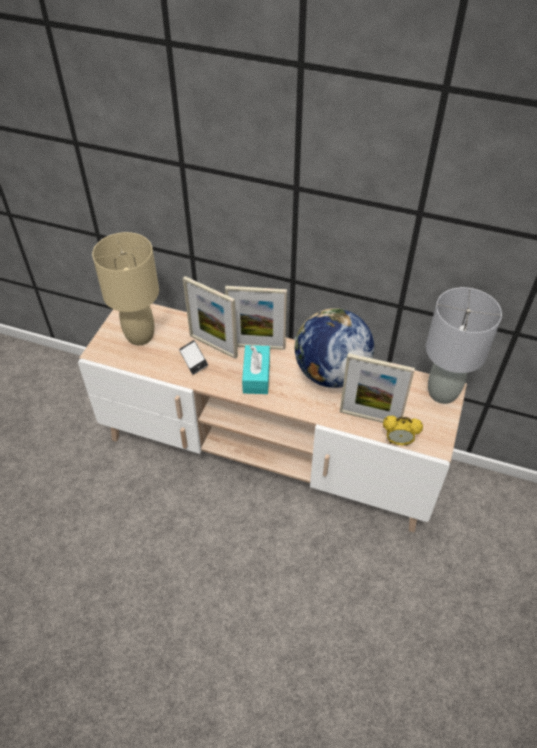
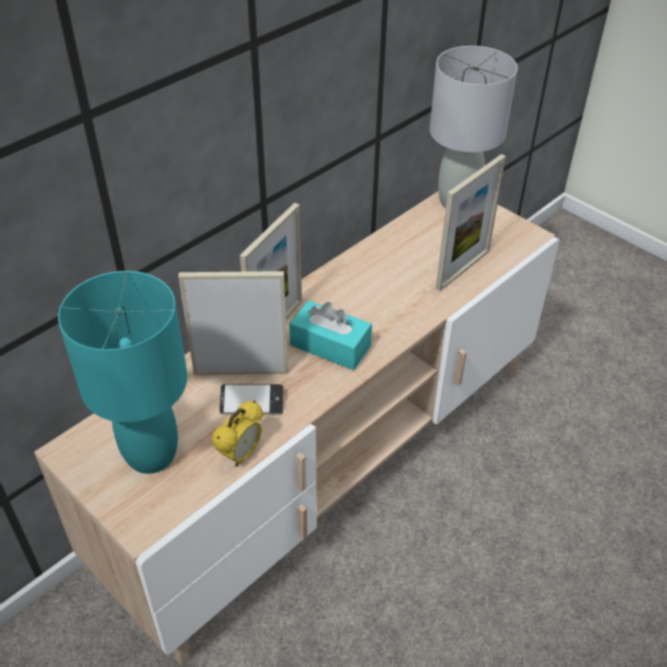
camera: 65 degrees left, 5 degrees down
beige table lamp [92,232,159,345] -> turquoise table lamp [58,271,188,474]
picture frame [183,276,238,359] -> picture frame turned 150 degrees counterclockwise [178,271,288,375]
globe [294,308,375,388] -> none
alarm clock [383,416,423,446] -> alarm clock moved to [212,400,263,467]

